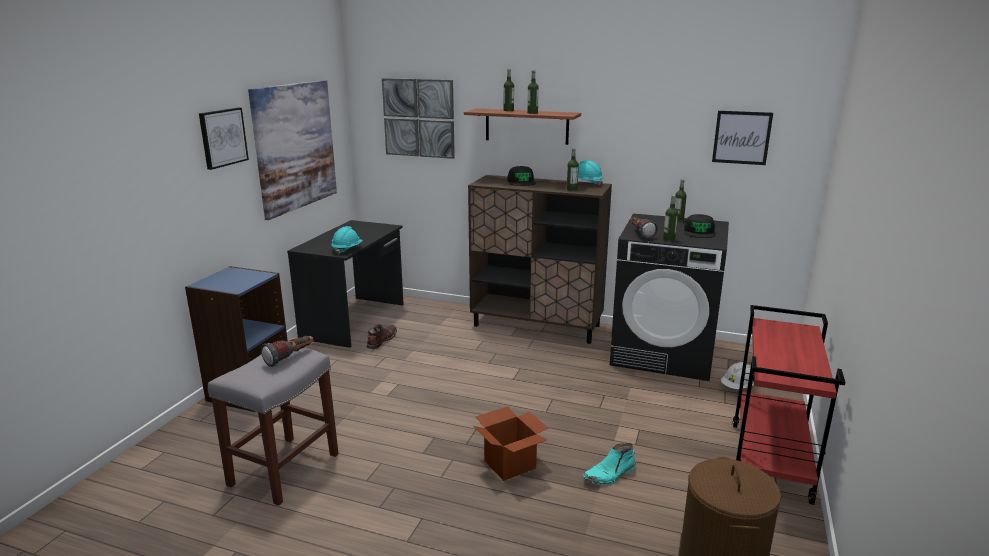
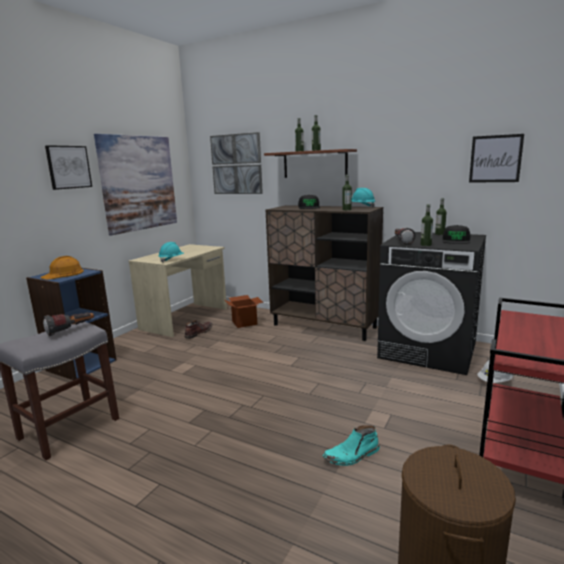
camera: 10 degrees right, 5 degrees down
black desk [287,220,404,348] -> beige desk [129,244,227,337]
cardboard box [474,406,548,481] -> cardboard box moved to [225,295,263,328]
none -> orange hard hat [40,256,84,280]

